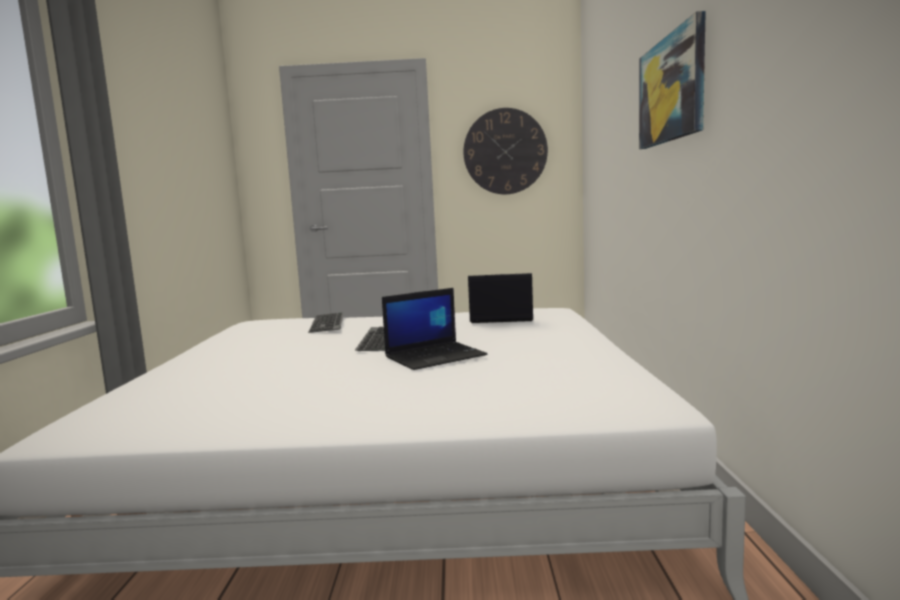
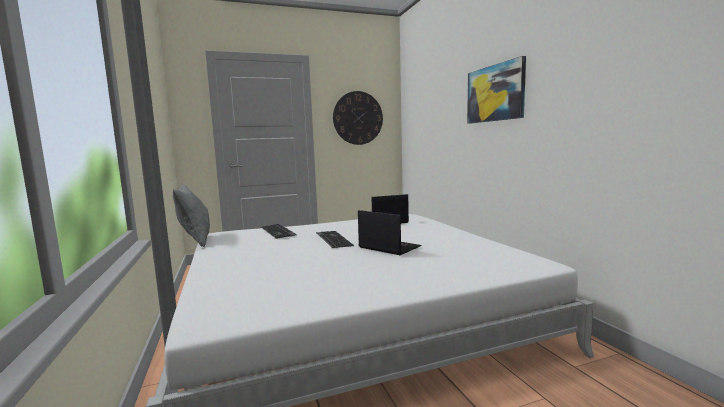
camera: 20 degrees left, 0 degrees up
laptop [382,288,487,370] -> laptop turned 90 degrees counterclockwise [358,210,422,255]
none -> grey pillow [173,183,210,247]

